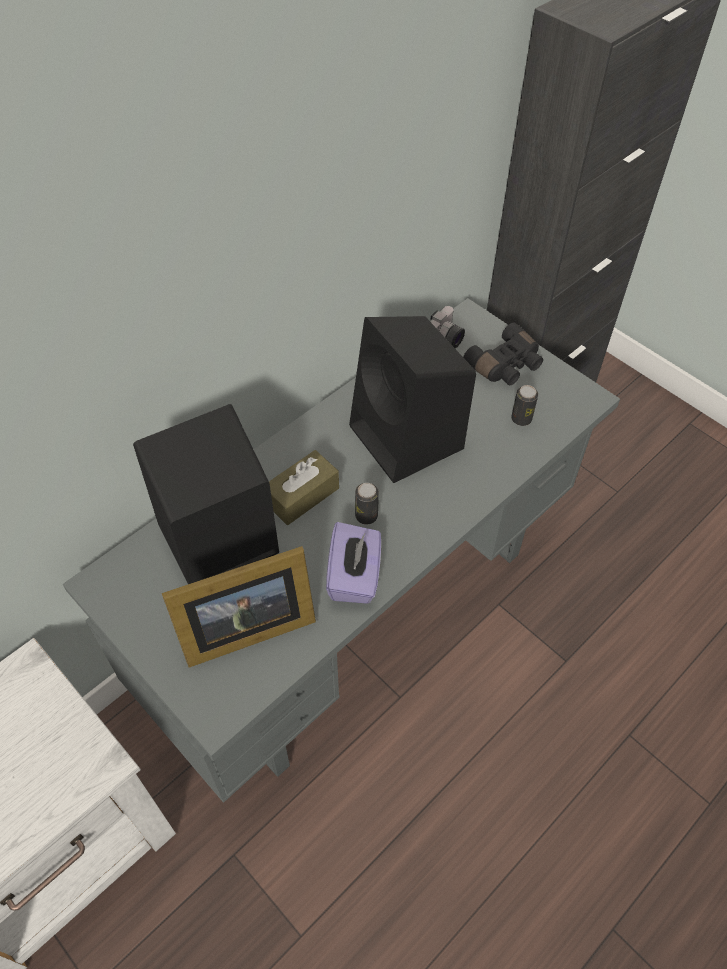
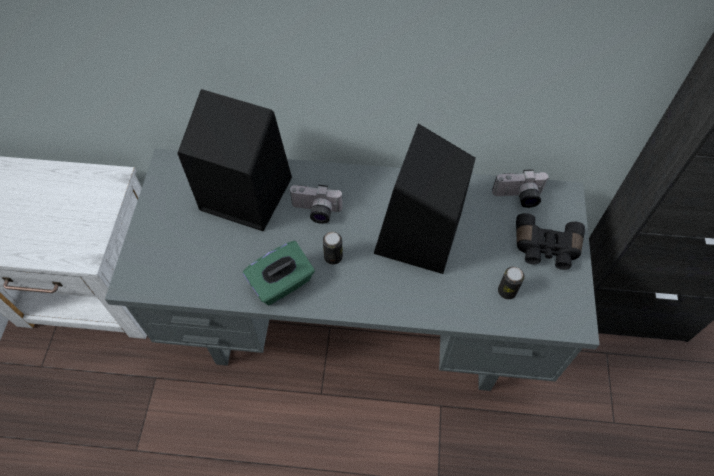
camera: 50 degrees right, 5 degrees up
picture frame [162,546,316,668] -> none
brown tissue box [269,450,339,525] -> camera [289,185,343,224]
purple tissue box [326,522,381,604] -> green tissue box [243,241,315,306]

